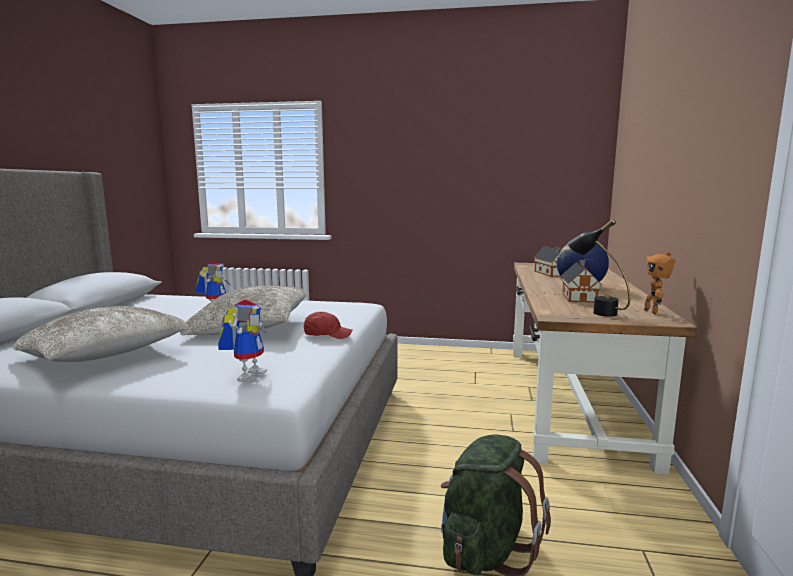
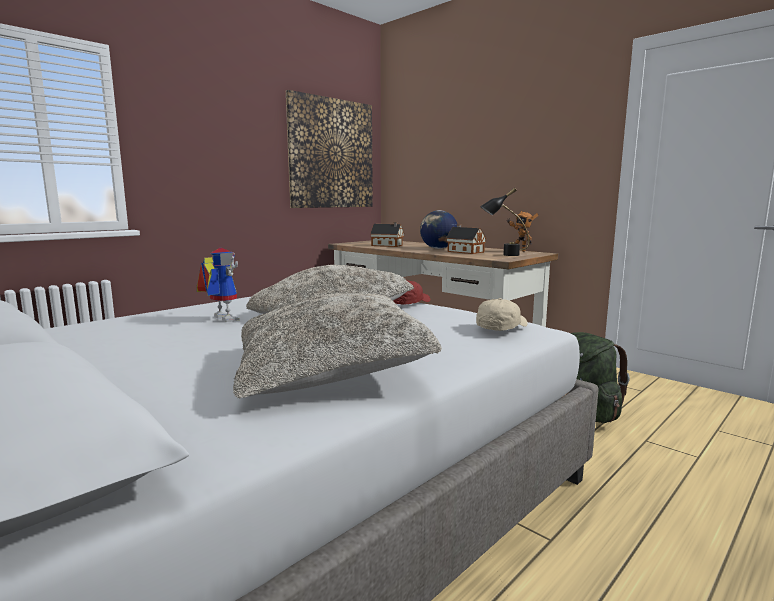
camera: 55 degrees left, 0 degrees up
toy robot [218,300,267,383] -> beige cap [476,298,527,331]
none -> picture [286,90,373,208]

